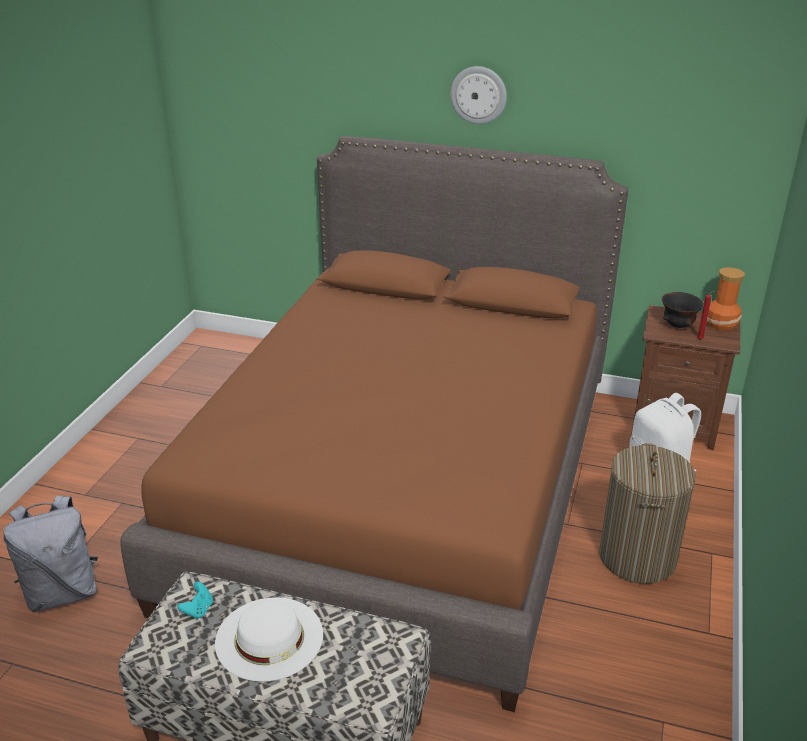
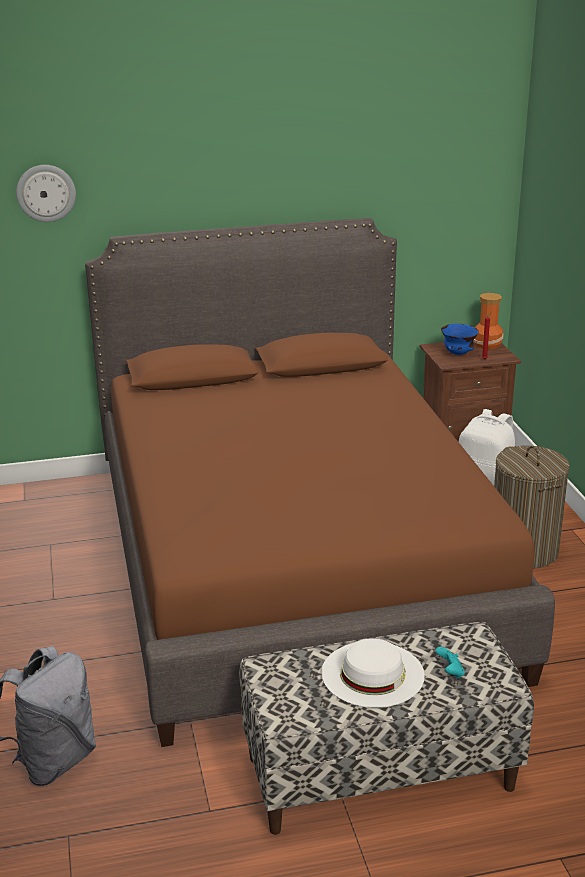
camera: 30 degrees left, 5 degrees down
turquoise game controller [177,582,213,620] -> turquoise game controller moved to [435,647,465,679]
wall clock [450,66,507,124] -> wall clock moved to [16,165,76,222]
black bowl [662,292,704,328] -> blue bowl [441,324,479,355]

